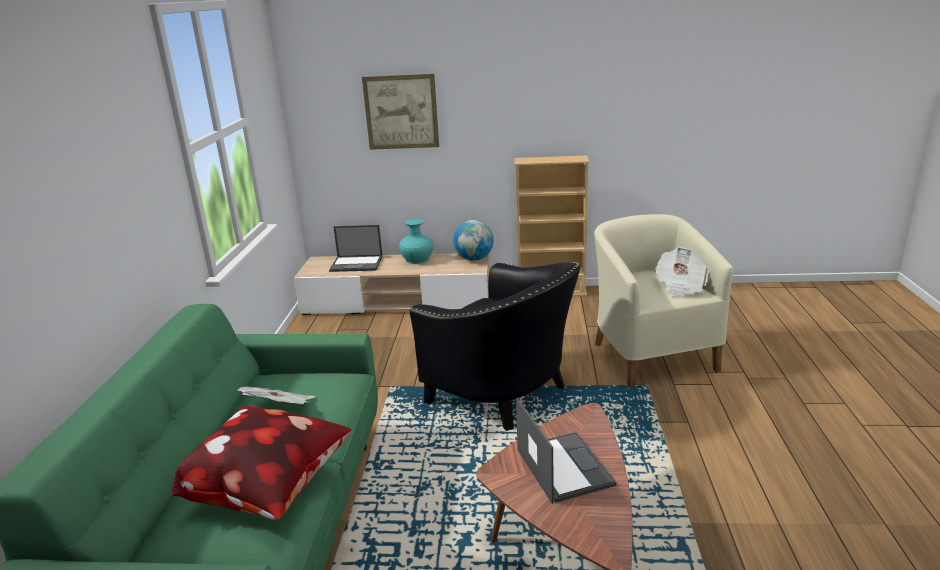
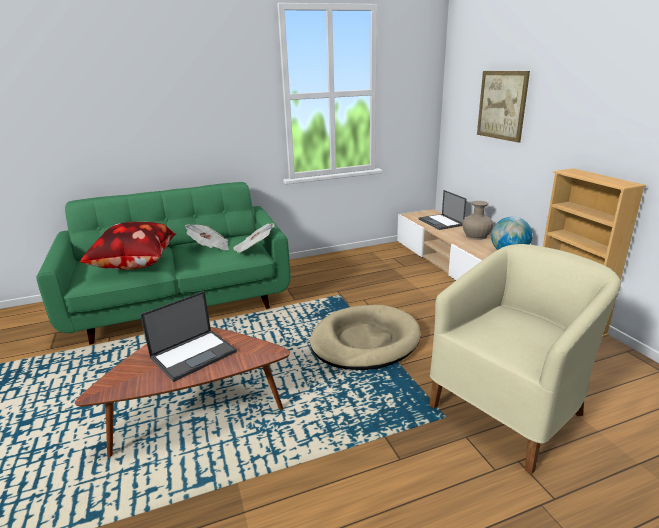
camera: 65 degrees right, 0 degrees up
turquoise vase [399,219,433,264] -> beige vase [462,201,493,240]
black armchair [409,262,580,431] -> beige dog bed [310,305,421,370]
newspaper [655,247,709,297] -> newspaper moved to [233,223,275,254]

